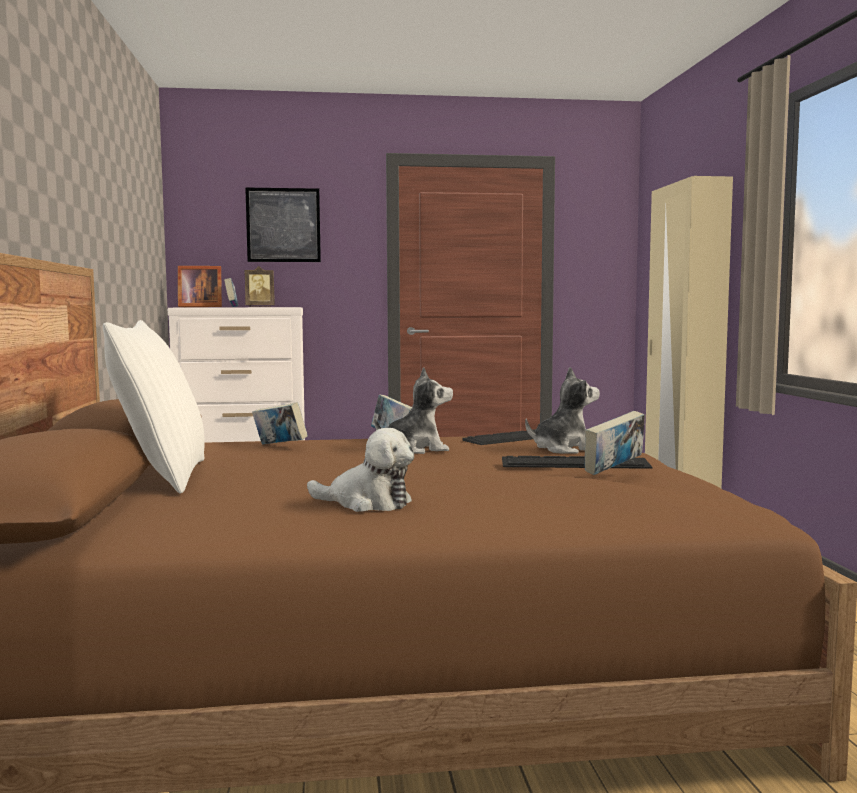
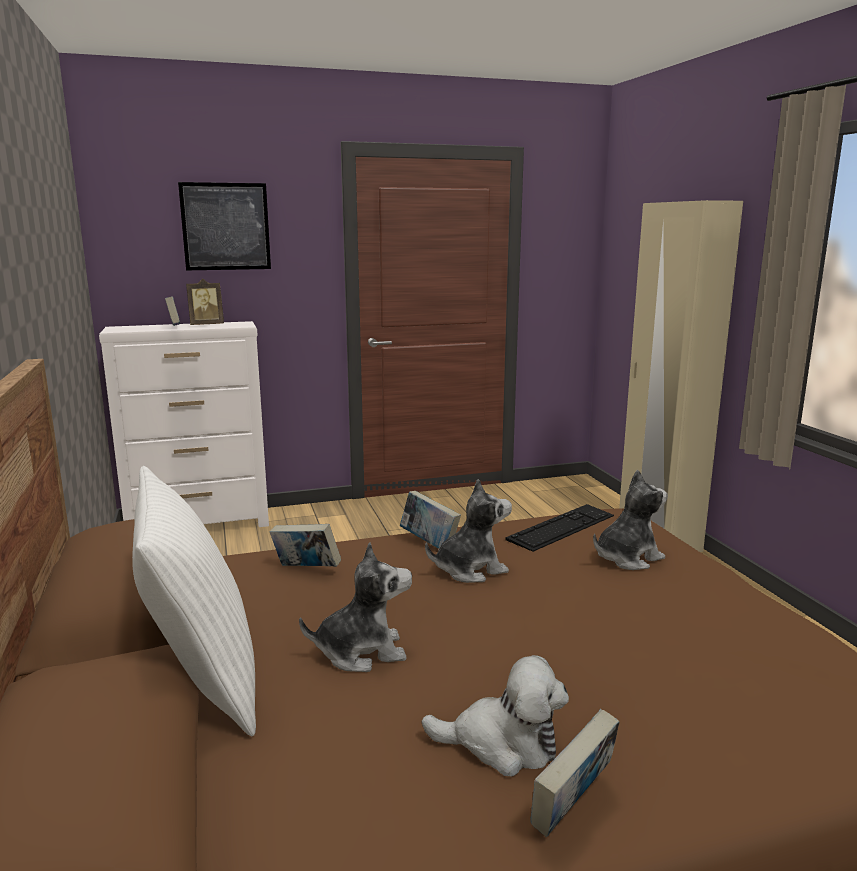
camera: 10 degrees left, 10 degrees up
picture frame [178,266,222,307] -> none
keyboard [502,456,653,469] -> none
book [585,411,645,475] -> book moved to [531,709,620,837]
none -> plush toy [299,542,412,672]

